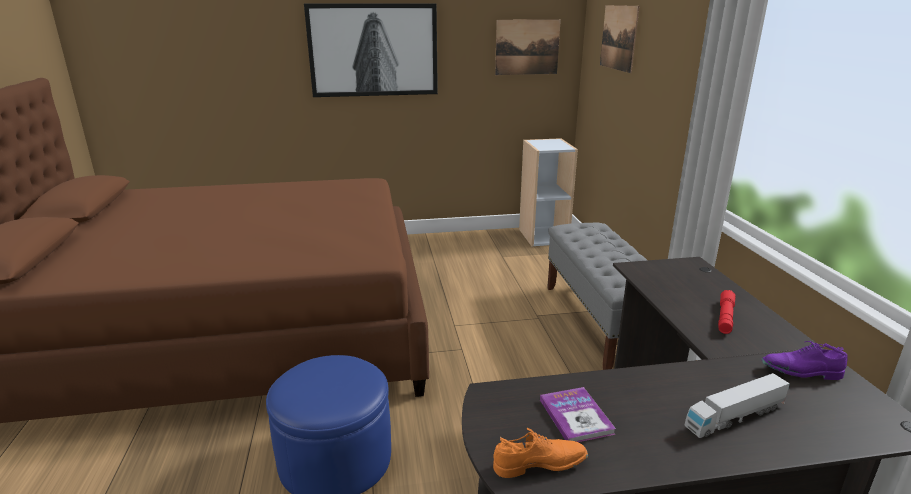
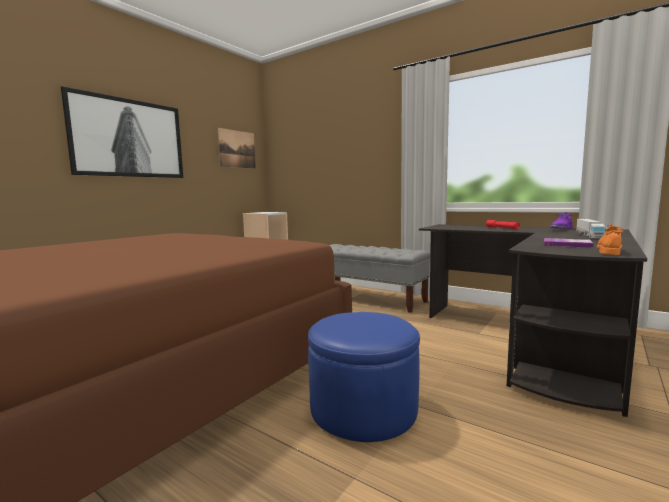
camera: 45 degrees left, 15 degrees down
picture [600,5,639,73] -> none

